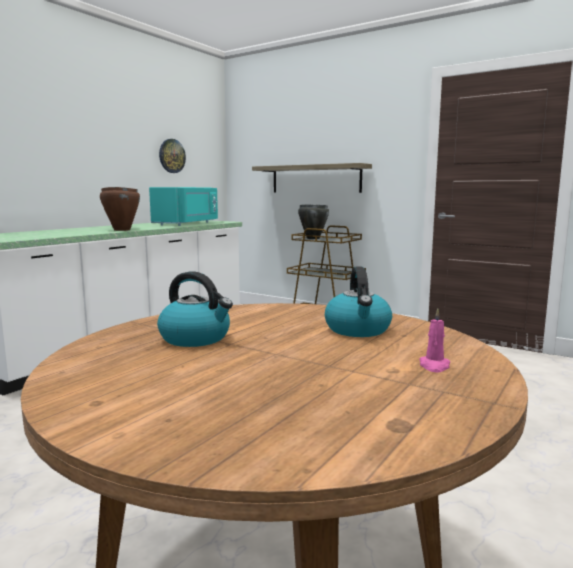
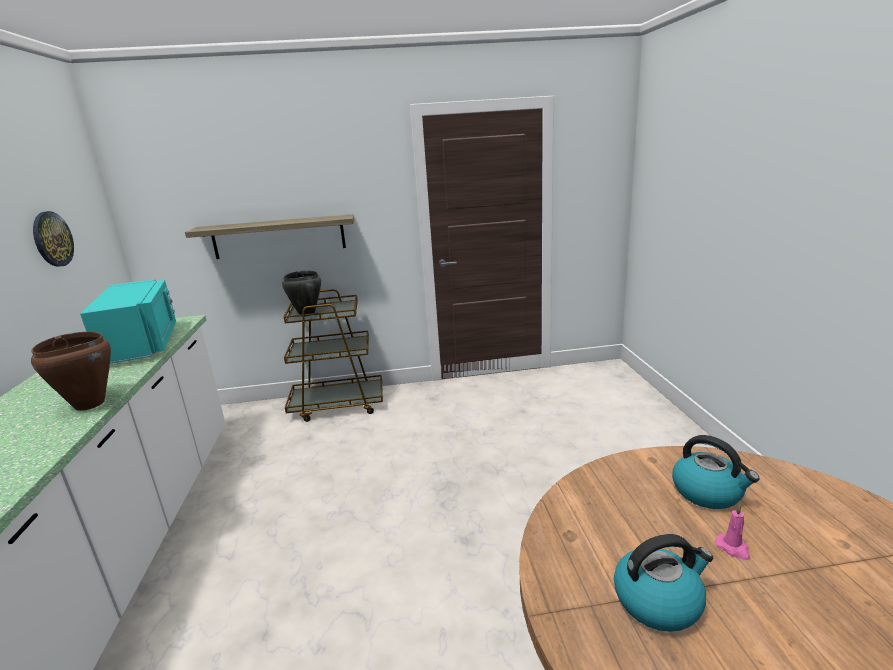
camera: 40 degrees left, 10 degrees up
pink candle [419,308,450,373] -> pink candle moved to [716,504,750,560]

